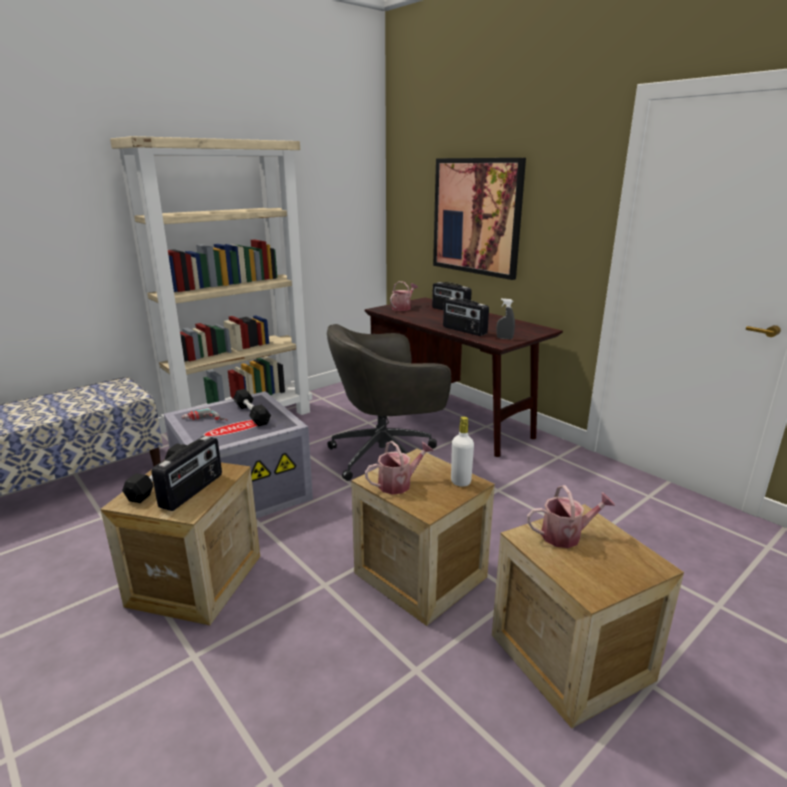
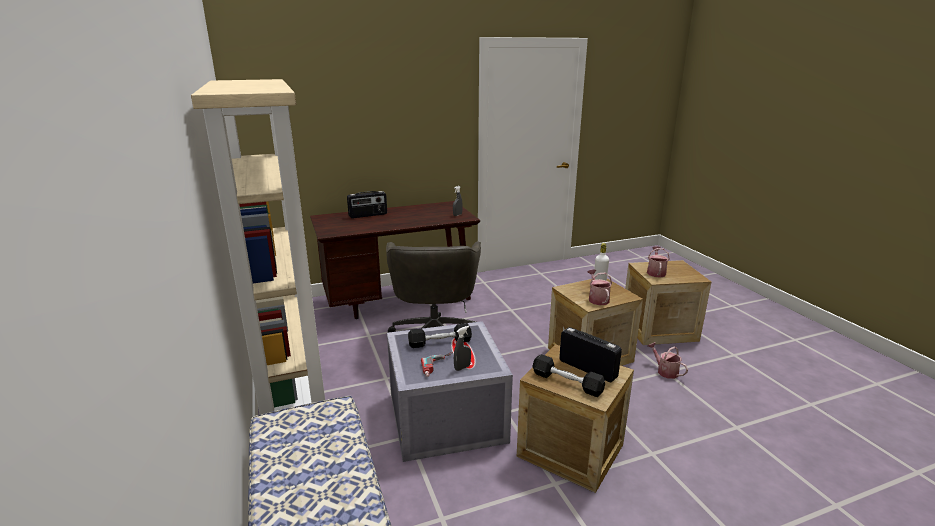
camera: 70 degrees left, 0 degrees up
watering can [390,281,418,311] -> watering can moved to [647,342,688,379]
picture [433,158,526,280] -> none
radio [443,298,489,336] -> none
none -> grey spray bottle [454,326,471,371]

